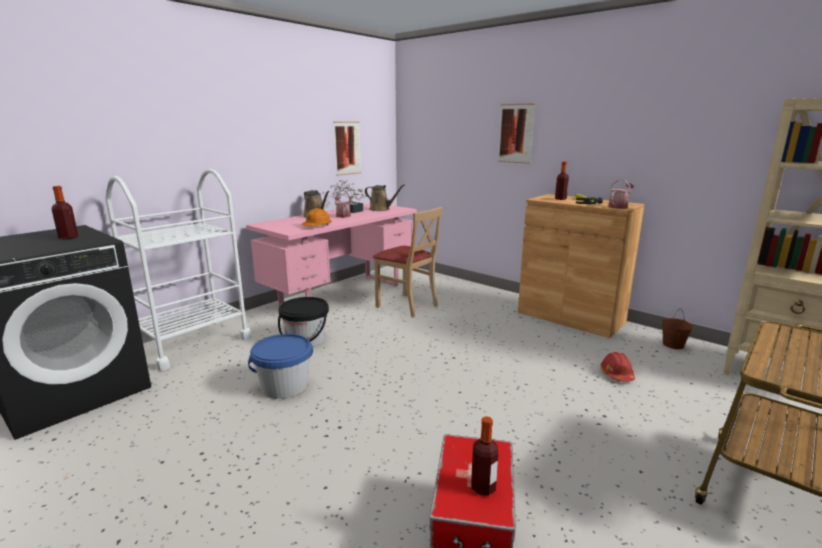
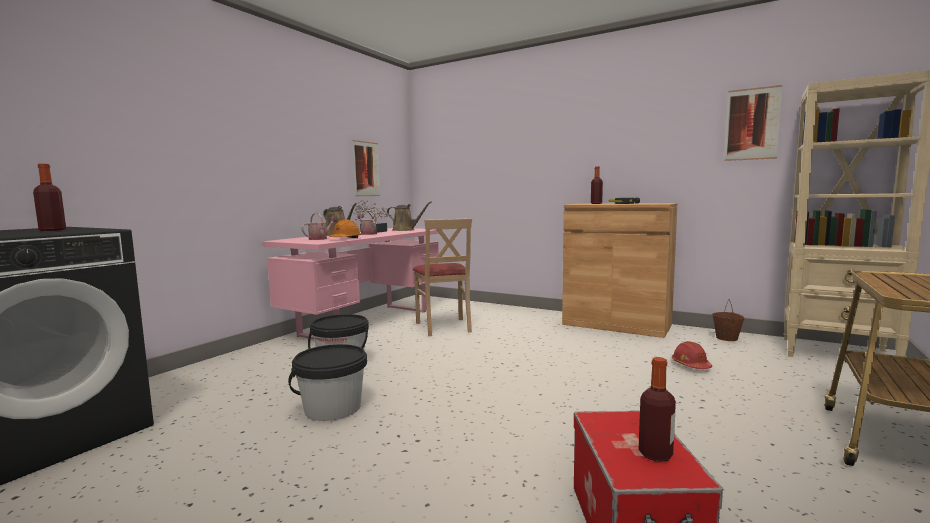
camera: 10 degrees left, 10 degrees down
white cart [105,169,252,371] -> none
blue bucket [248,334,313,399] -> black bucket [288,344,367,421]
beige chair [373,207,442,318] -> beige chair turned 45 degrees clockwise [413,218,472,336]
picture [498,103,535,164] -> picture moved to [724,85,782,161]
watering can [608,180,634,209] -> watering can moved to [301,213,337,240]

